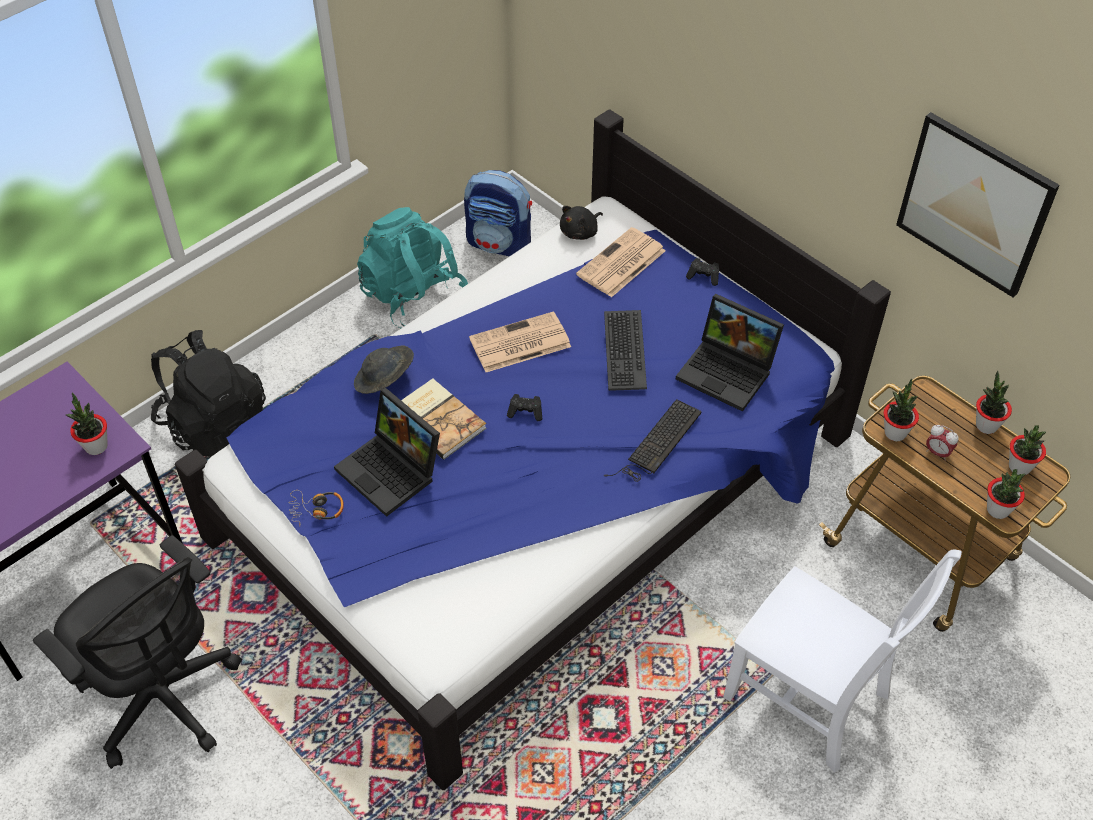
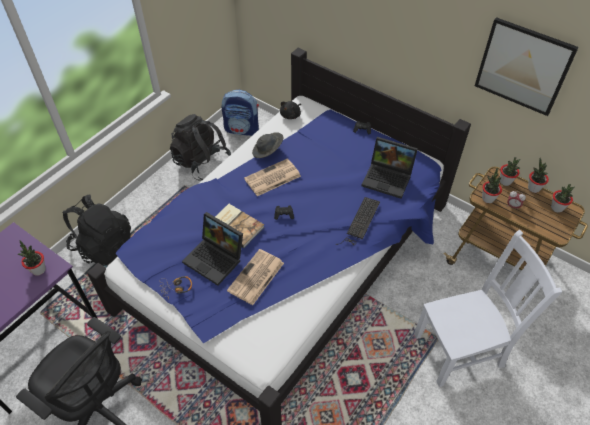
camera: 10 degrees left, 0 degrees up
grey hat [354,346,414,394] -> grey hat moved to [252,132,284,158]
turquoise backpack [357,207,468,329] -> black backpack [170,114,231,180]
newspaper [576,227,666,298] -> newspaper moved to [227,249,284,305]
keyboard [604,310,647,391] -> none
white chair [723,550,962,773] -> white chair turned 45 degrees counterclockwise [414,230,562,387]
potted plant [987,469,1025,519] -> potted plant moved to [500,157,520,186]

